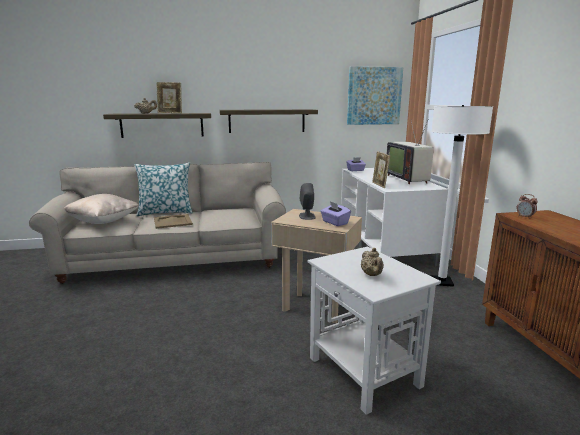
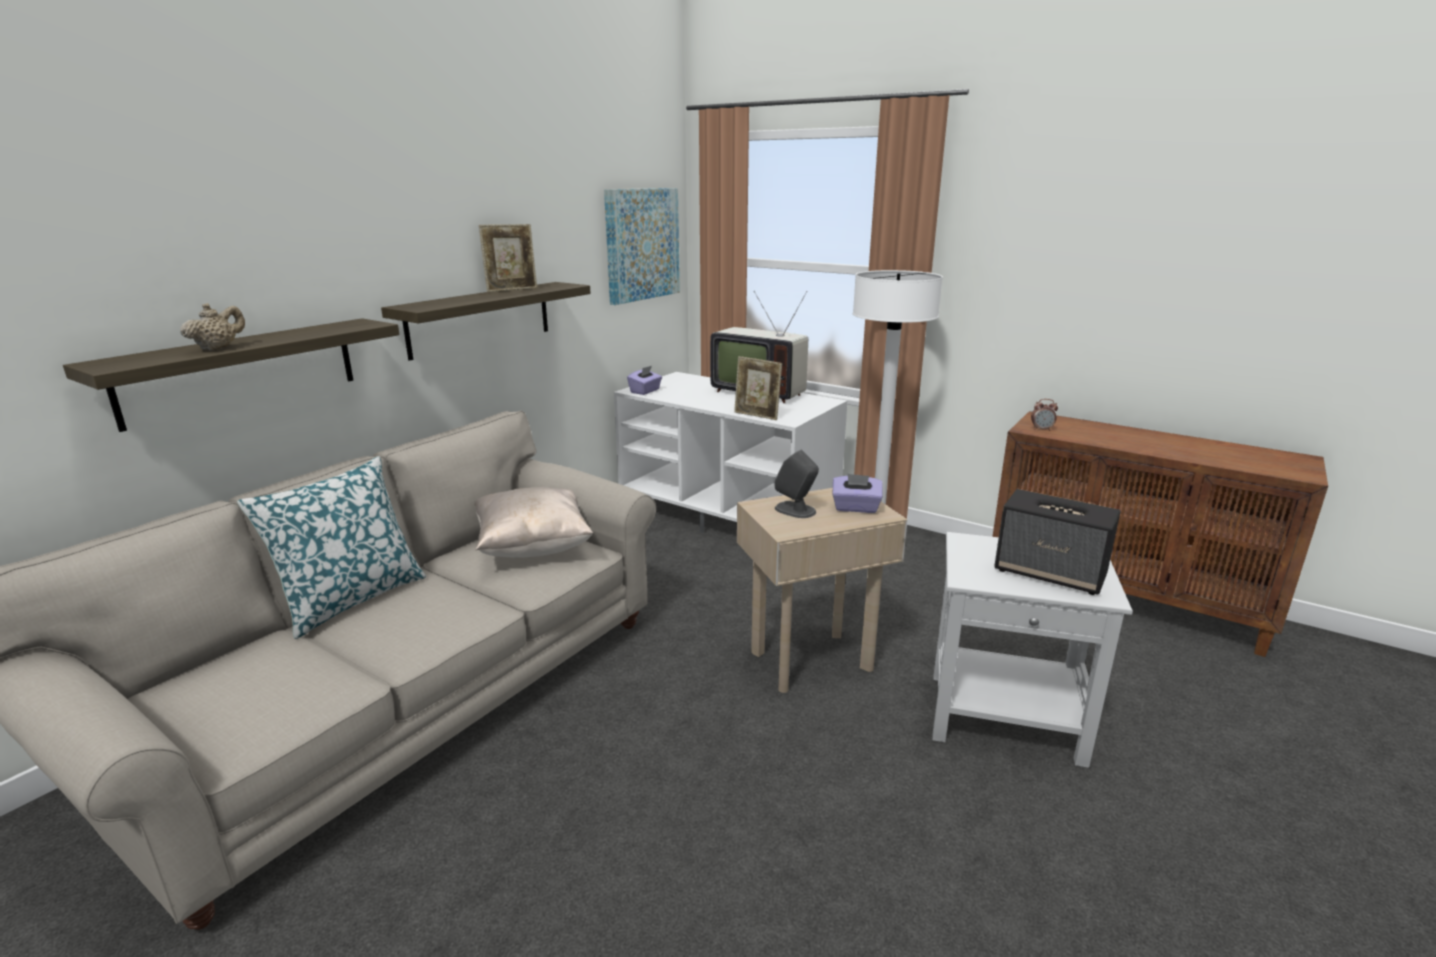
camera: 45 degrees left, 5 degrees up
beige pillow [64,194,139,224] -> beige pillow moved to [474,487,593,558]
beige tray [154,214,193,229] -> none
picture frame [156,82,182,113] -> picture frame moved to [479,224,537,292]
beige teapot [361,248,384,276] -> speaker [994,489,1121,595]

